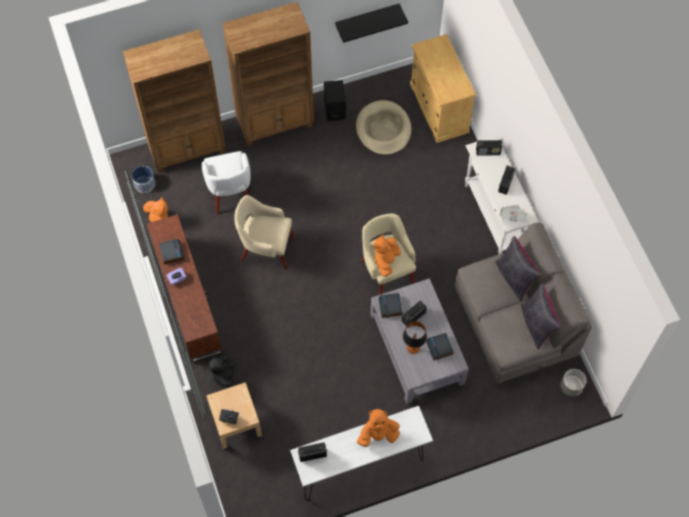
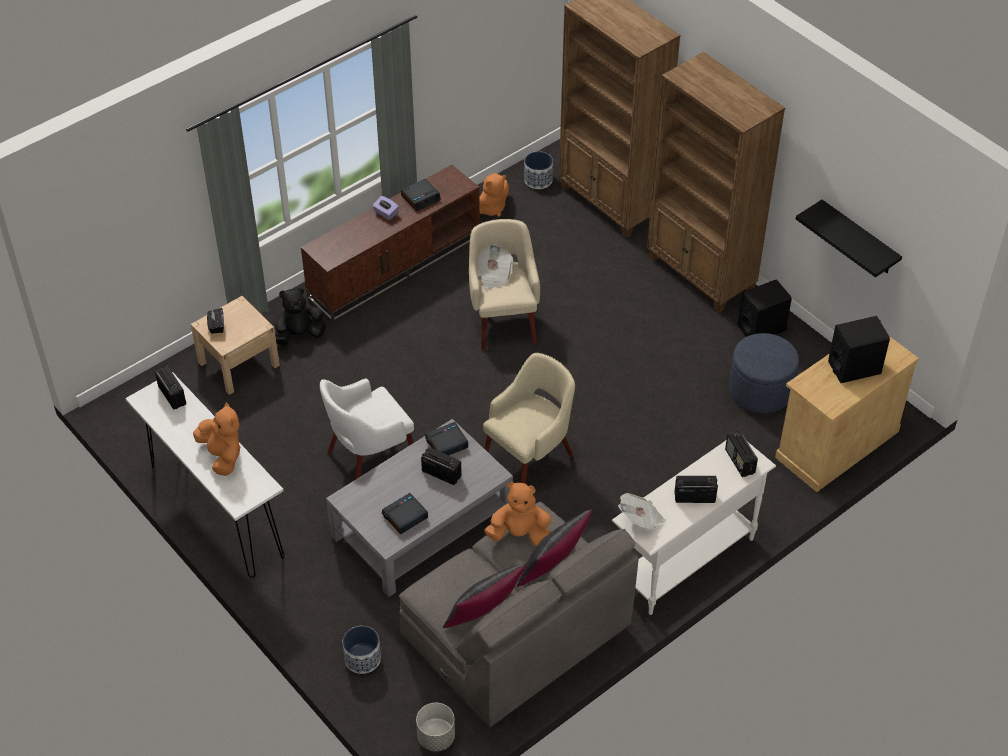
camera: 70 degrees right, 15 degrees down
white armchair [202,151,251,214] -> white armchair moved to [320,379,414,480]
beige dog bed [356,100,411,155] -> blue ottoman [729,333,799,413]
orange plush toy [374,234,401,277] -> orange plush toy moved to [484,482,552,546]
table lamp [403,321,427,354] -> none
none -> planter [343,626,381,674]
none -> newspaper [478,244,513,289]
none -> black speaker [828,316,890,383]

